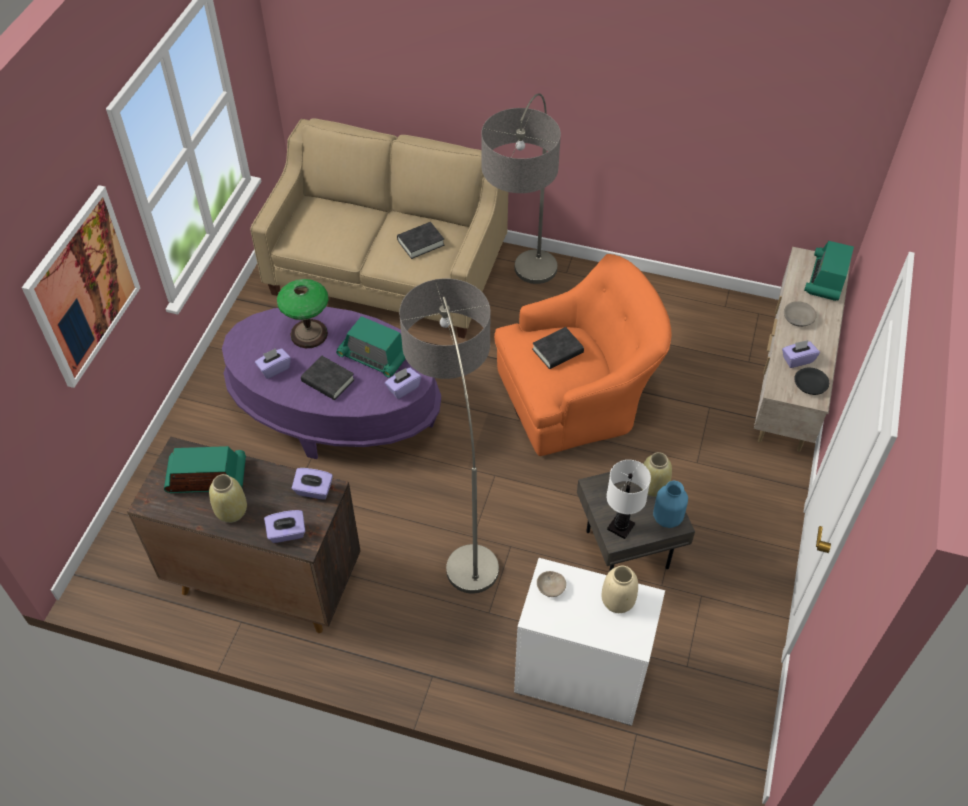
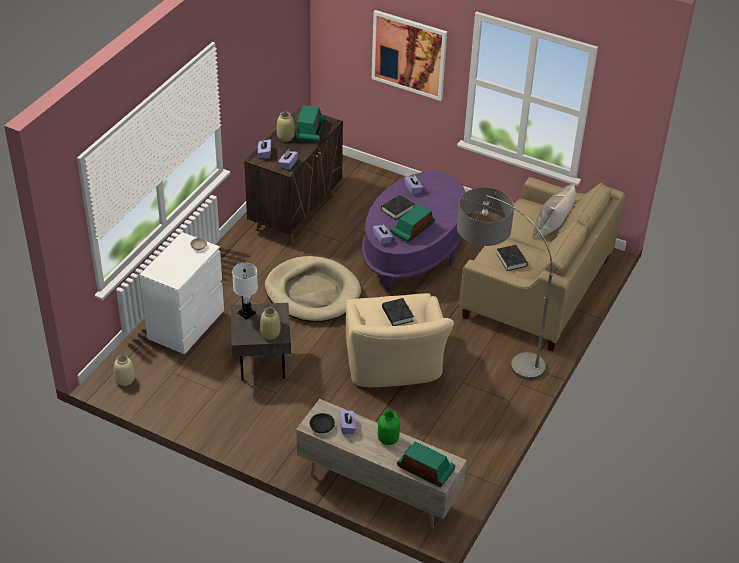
camera: 100 degrees right, 10 degrees down
table lamp [277,279,329,348] -> none
floor lamp [399,278,499,594] -> beige dog bed [265,256,361,322]
orange armchair [494,254,672,456] -> beige armchair [345,293,454,387]
beige vase [602,566,638,613] -> beige vase moved to [114,355,135,386]
blue vase [653,480,688,528] -> none
grey bowl [784,301,817,327] -> green vase [378,409,400,445]
none -> beige pillow [533,184,576,237]

